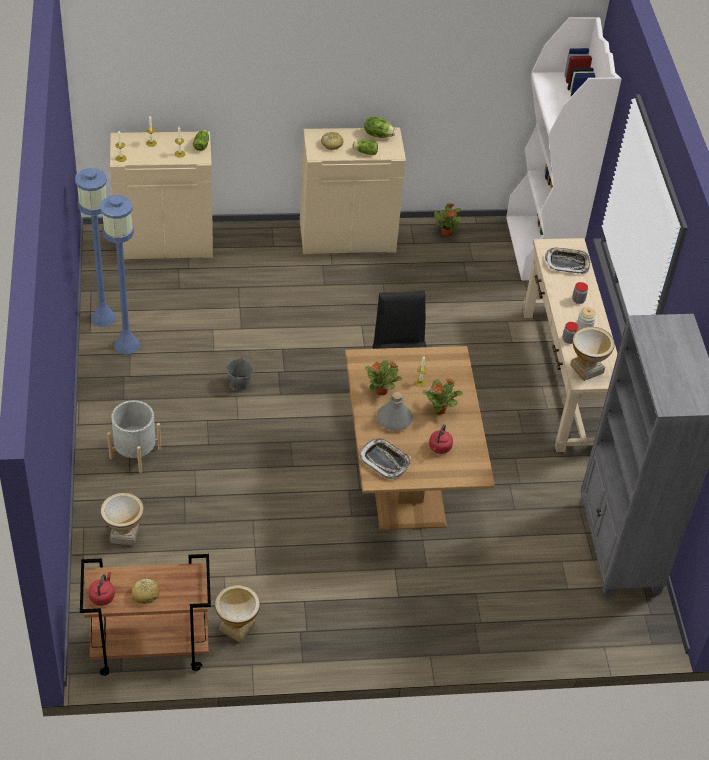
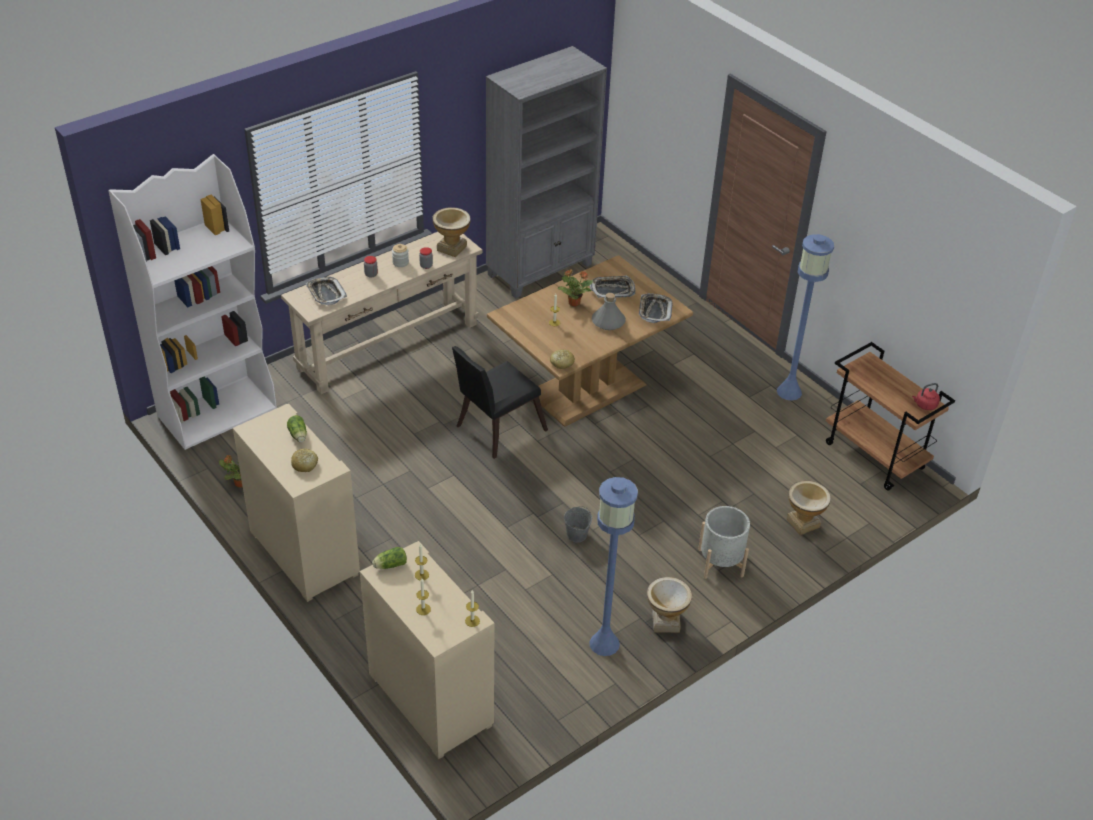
camera: 120 degrees left, 5 degrees down
blue floor lamp [75,168,116,327] -> blue floor lamp moved to [777,234,834,401]
bread [132,579,160,604] -> bread moved to [550,349,575,369]
vase [215,585,260,643] -> vase moved to [647,577,692,633]
lettuce [364,117,396,138] -> none
potted plant [365,360,402,395] -> none
red kettle [429,424,453,454] -> tray [590,275,635,298]

